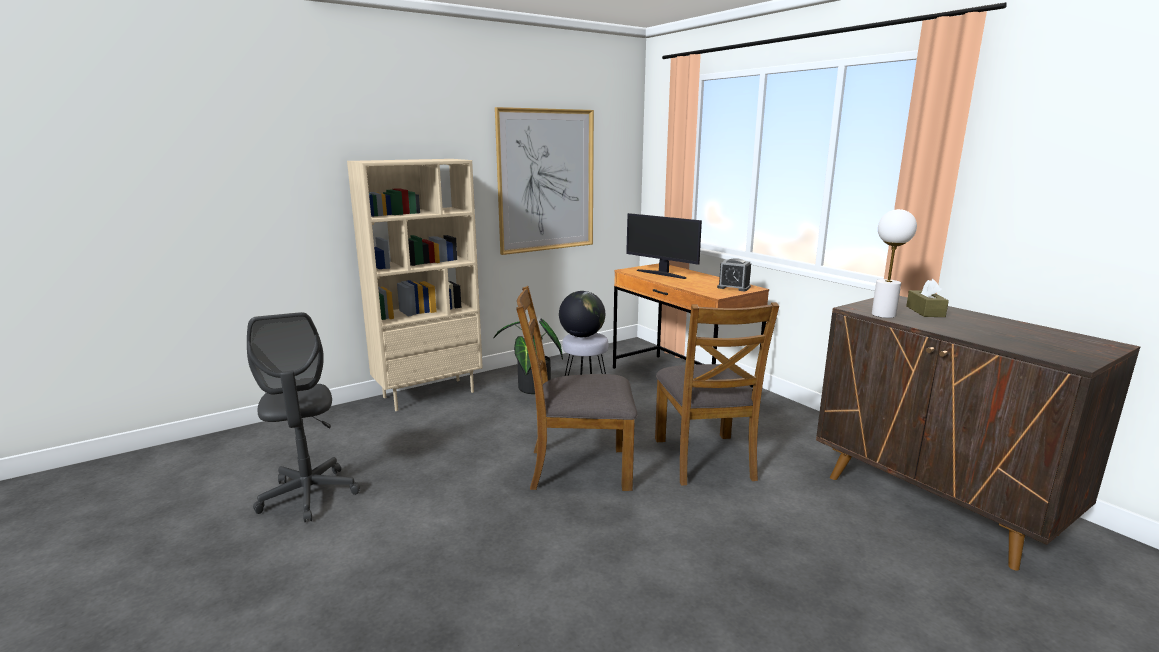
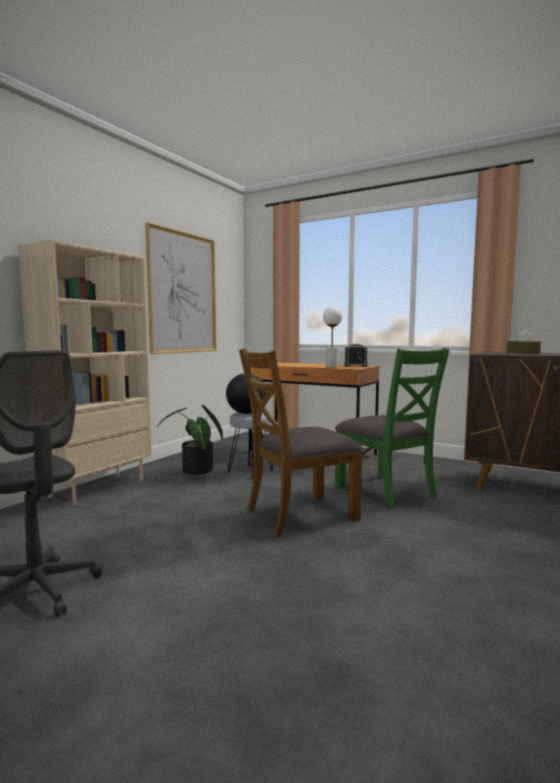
camera: 25 degrees left, 10 degrees down
monitor [626,213,702,279] -> none
brown chair [655,302,779,485] -> green chair [335,347,450,510]
white table lamp [872,209,917,318] -> white table lamp moved to [323,306,342,368]

